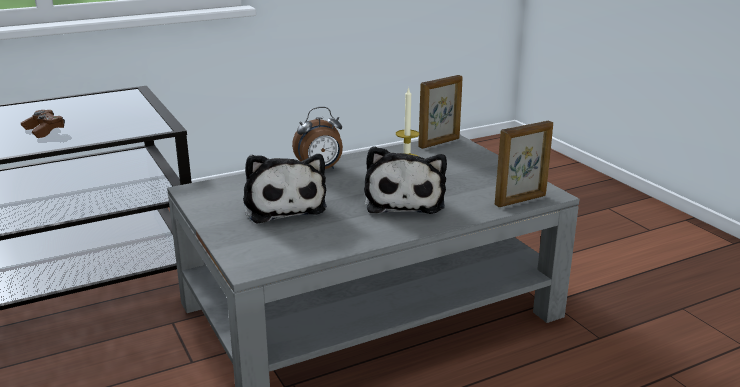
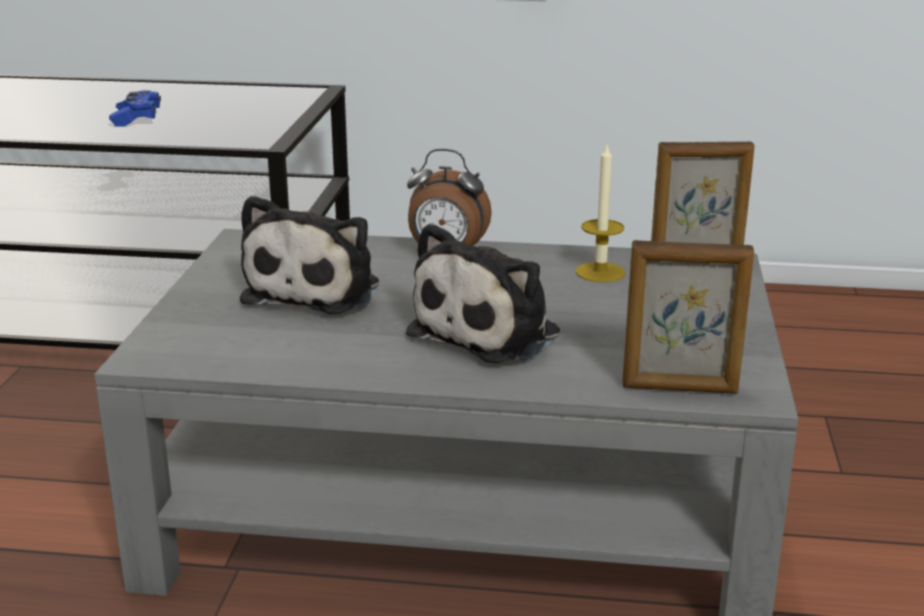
camera: 35 degrees right, 0 degrees up
brown game controller [21,110,65,138] -> blue game controller [109,90,161,127]

